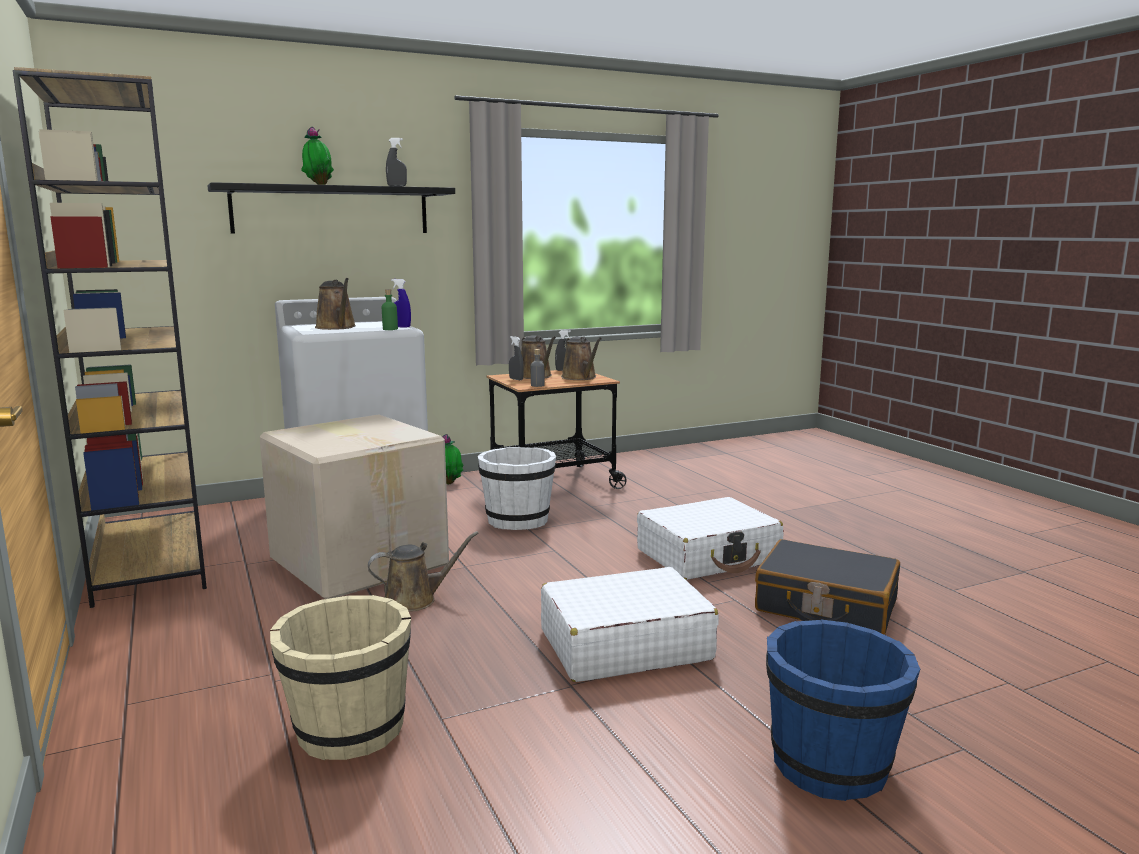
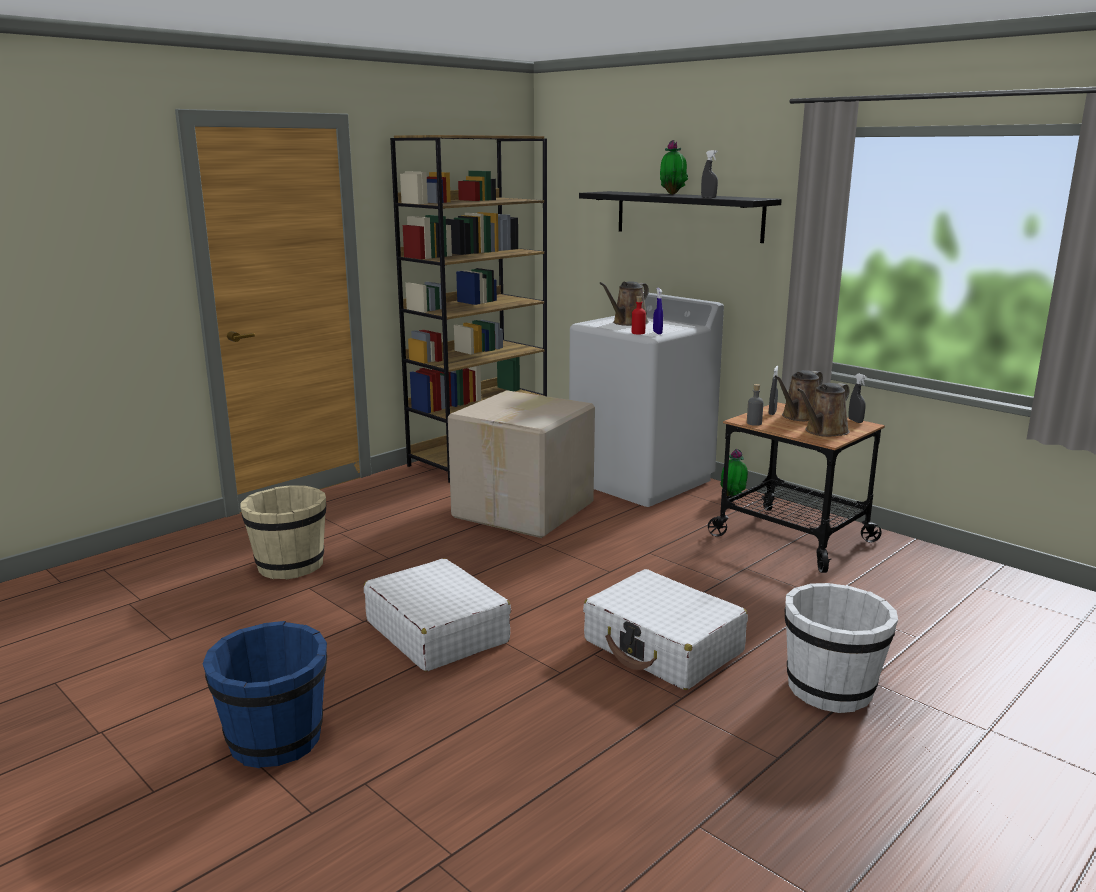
camera: 70 degrees right, 5 degrees up
brown watering can [368,531,479,612] -> none
green bottle [382,289,398,330] -> red bottle [632,296,646,334]
white bucket [478,447,556,530] -> white bucket moved to [785,583,898,713]
black suitcase [755,539,900,635] -> none

